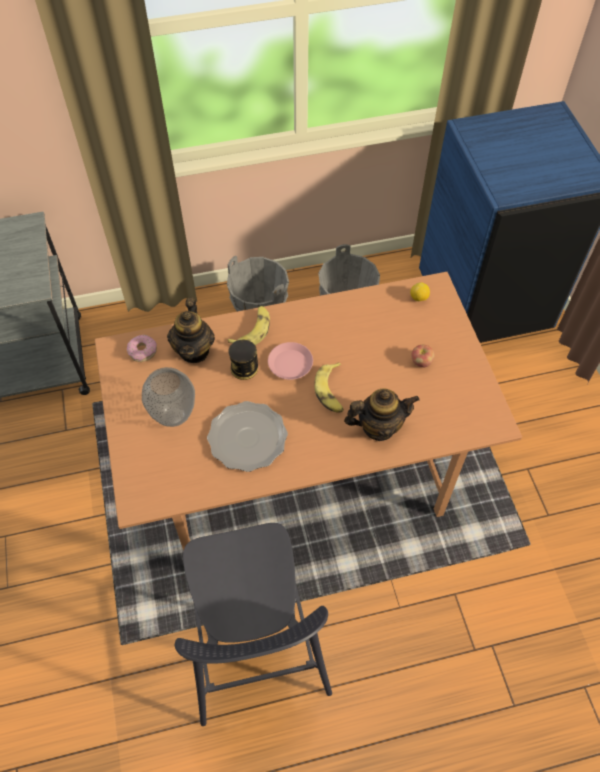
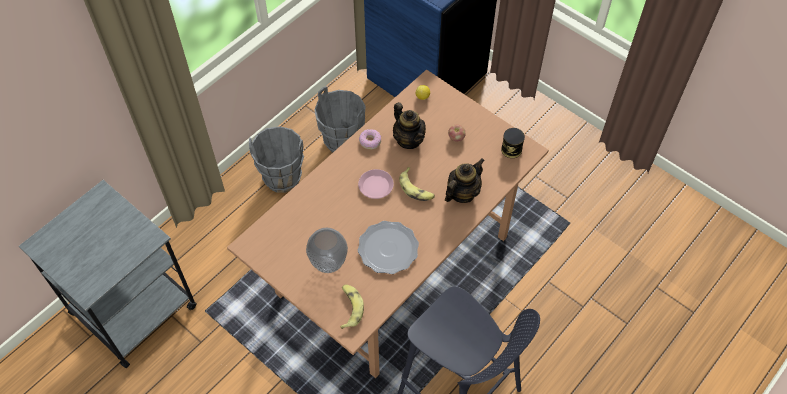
camera: 35 degrees left, 0 degrees up
donut [127,335,157,362] -> donut moved to [359,129,381,150]
teapot [167,298,215,363] -> teapot moved to [393,102,426,149]
banana [228,306,270,345] -> banana moved to [340,285,364,329]
can [228,340,258,380] -> can moved to [501,128,525,158]

